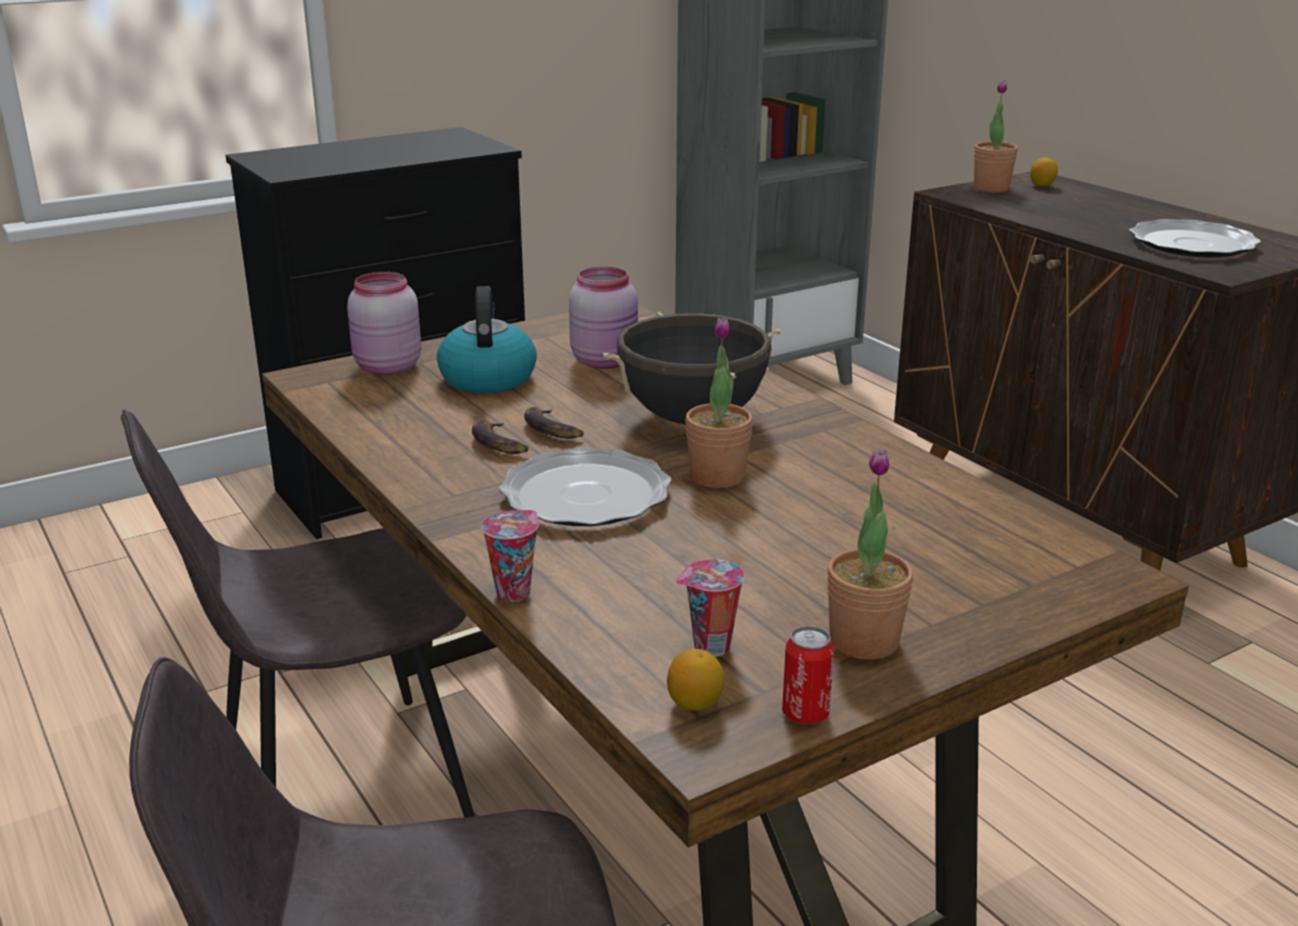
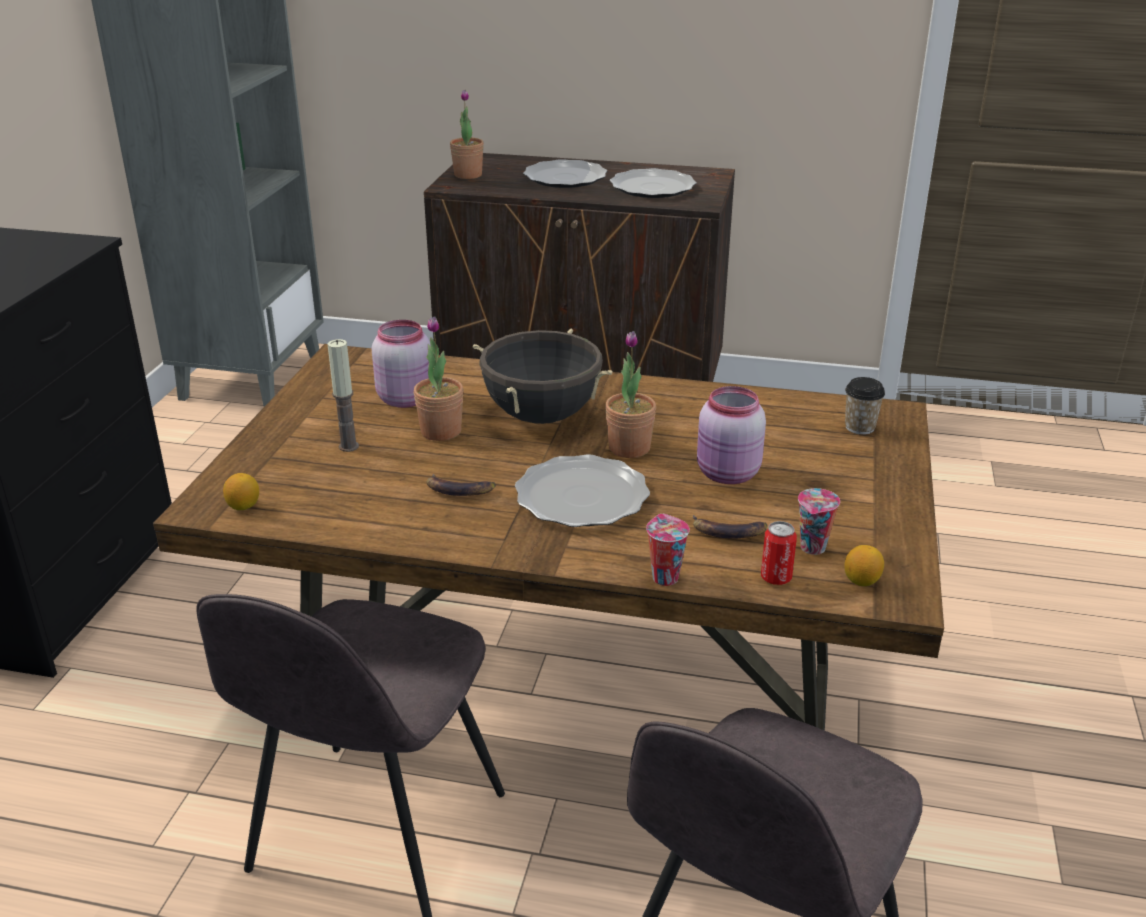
camera: 45 degrees left, 5 degrees up
pink jar [347,272,421,375] -> pink jar moved to [697,386,766,484]
kettle [437,286,537,393] -> candle [327,339,359,452]
banana [524,407,584,439] -> banana moved to [693,515,767,539]
can [782,626,834,724] -> can moved to [761,521,797,585]
potted plant [827,449,913,660] -> potted plant moved to [414,316,464,441]
lemon [1030,157,1058,186] -> lemon moved to [223,473,259,510]
none -> plate [523,159,607,188]
none -> cup [845,377,885,435]

